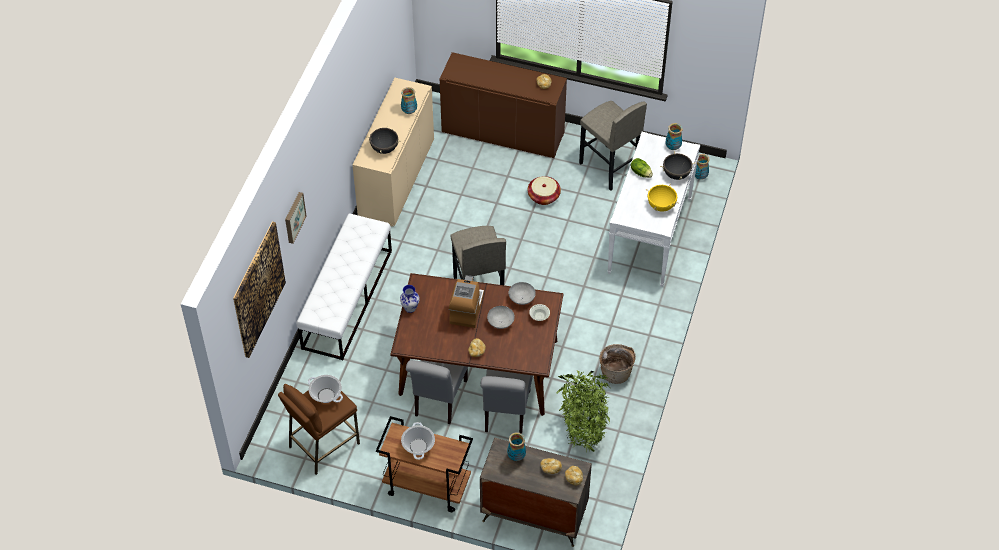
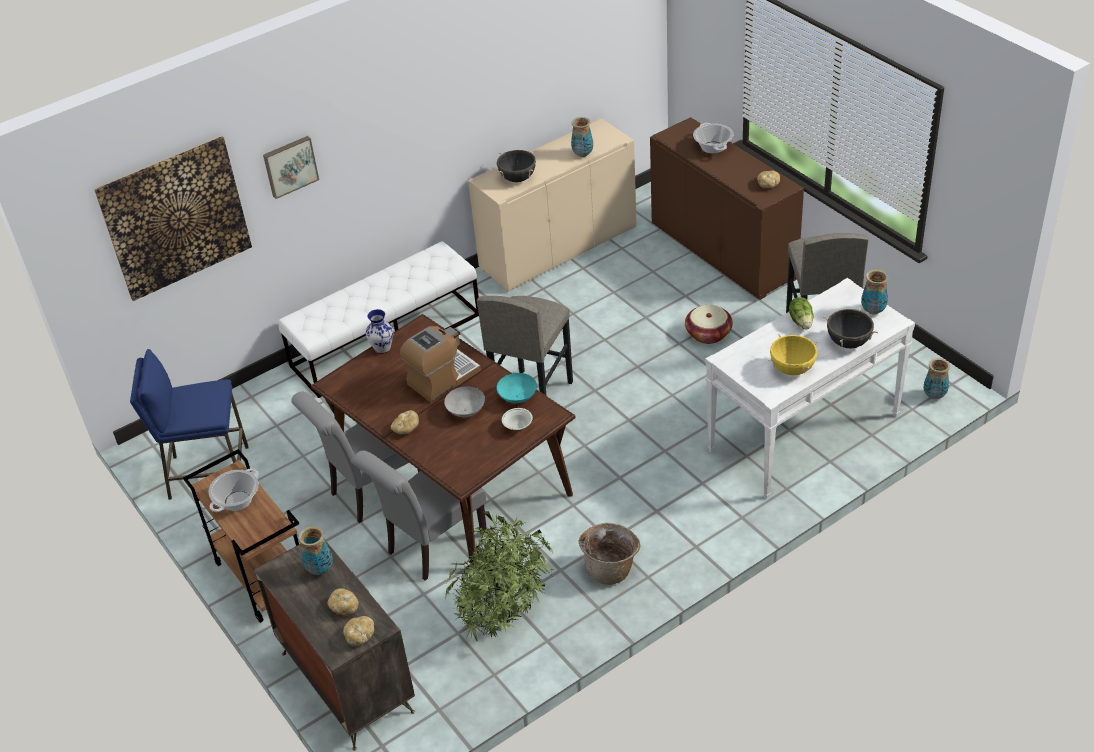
camera: 40 degrees right, 10 degrees down
brown stool [278,384,360,475] -> blue stool [130,349,249,500]
cooking pot [308,375,343,403] -> cooking pot moved to [693,123,733,154]
grey bowl [509,282,536,305] -> turquoise bowl [497,373,537,403]

